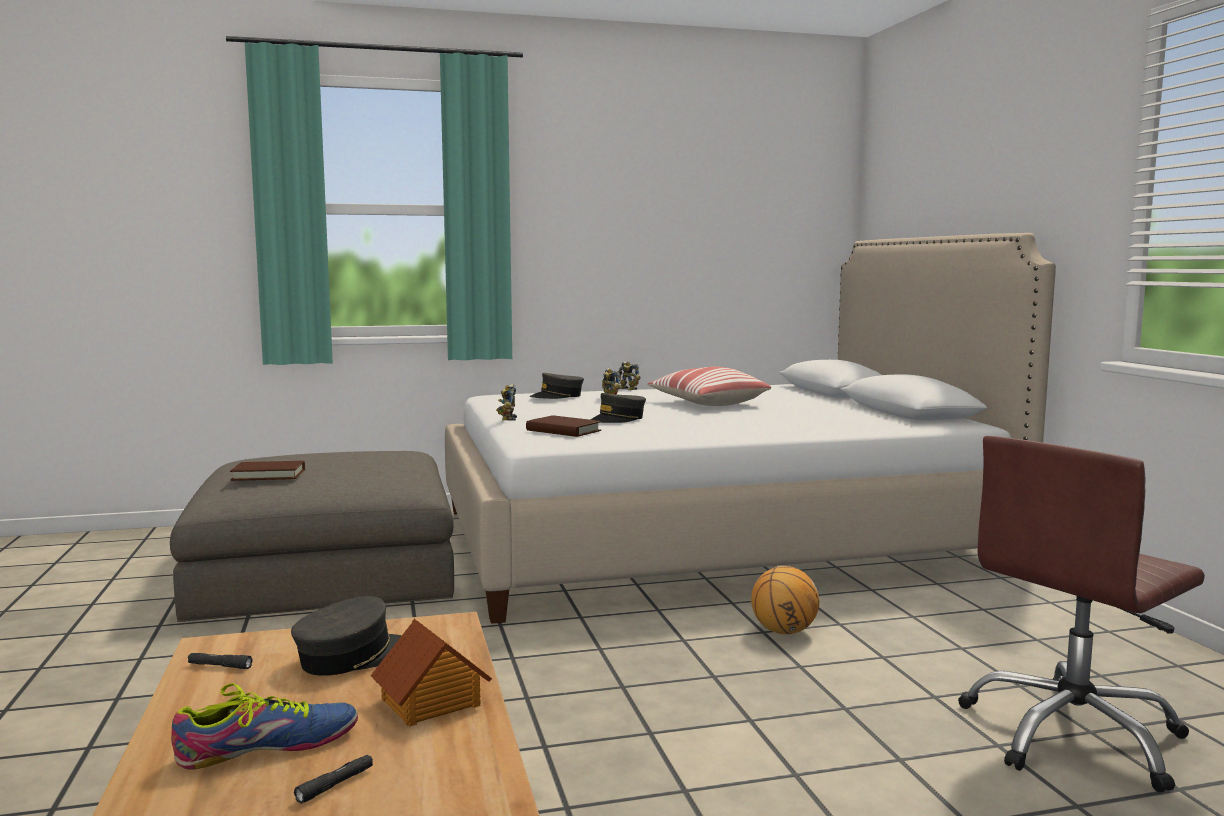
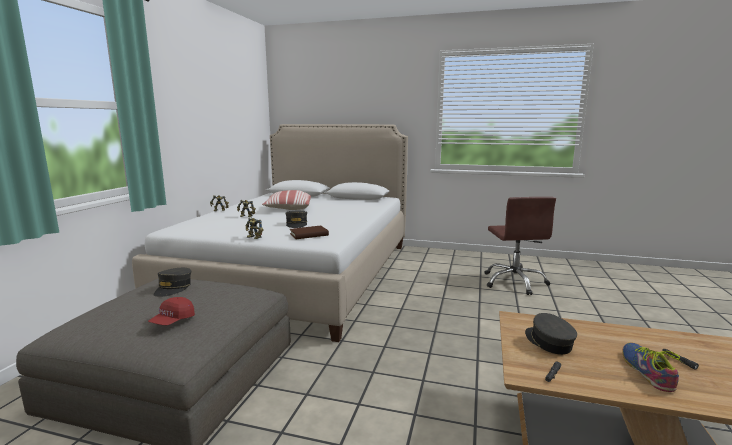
camera: 60 degrees left, 5 degrees up
brown book [230,461,305,481] -> red cap [148,297,195,325]
toy house [371,619,492,727] -> none
grey cap [530,373,584,399] -> grey cap moved to [153,268,191,297]
basketball [751,566,819,634] -> none

